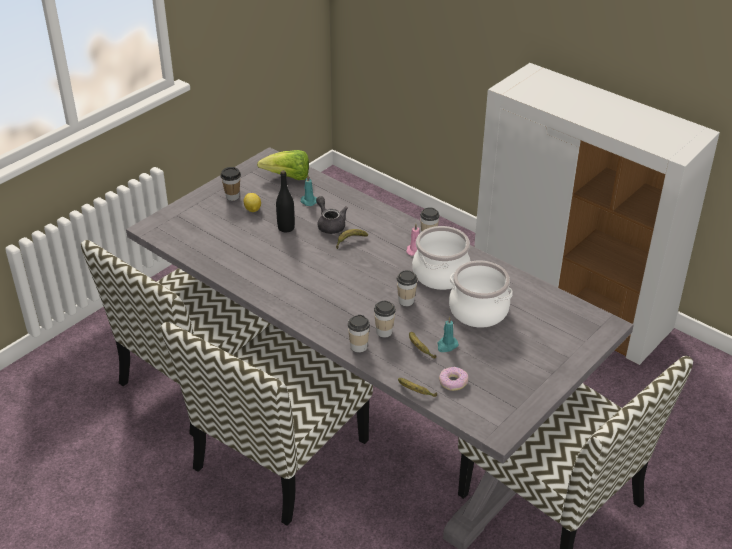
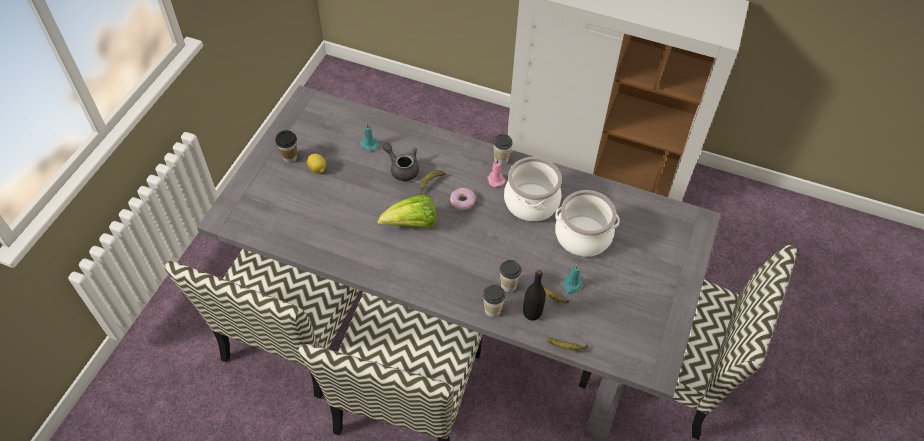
camera: 20 degrees left, 15 degrees up
lettuce [257,150,309,180] -> lettuce moved to [378,194,437,228]
black bottle [276,170,295,233] -> black bottle moved to [523,270,546,320]
cup [397,270,418,306] -> none
donut [439,367,468,391] -> donut moved to [450,188,476,210]

